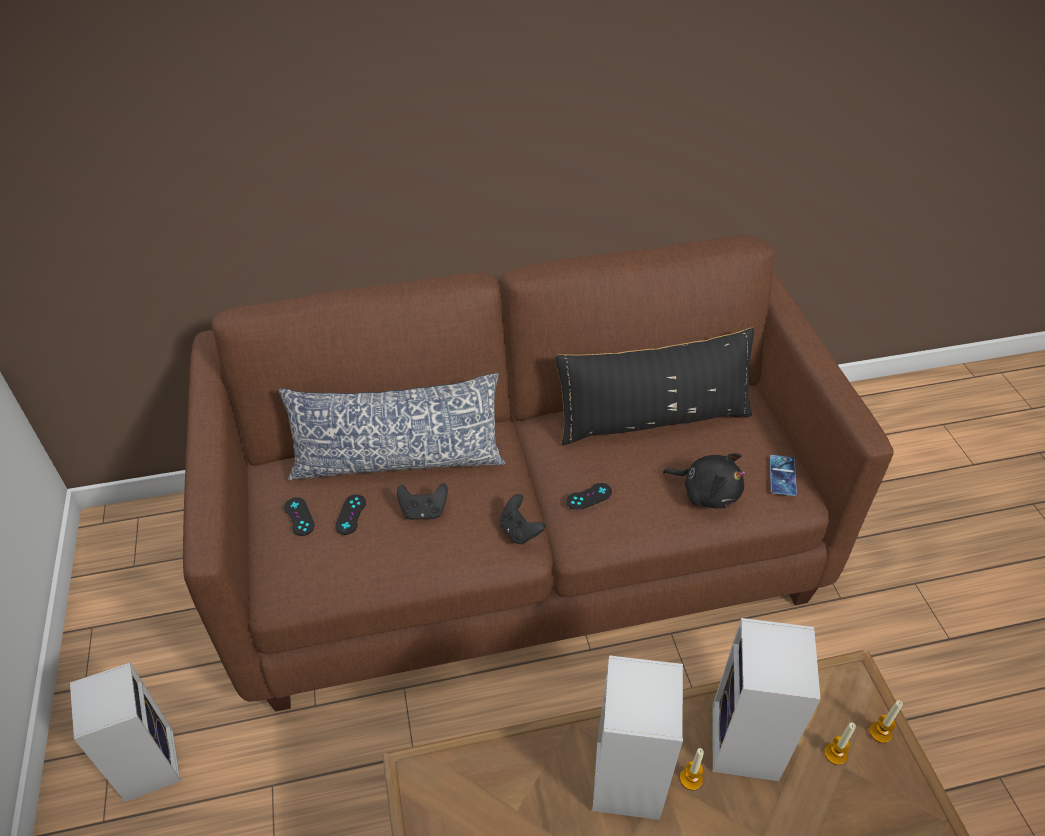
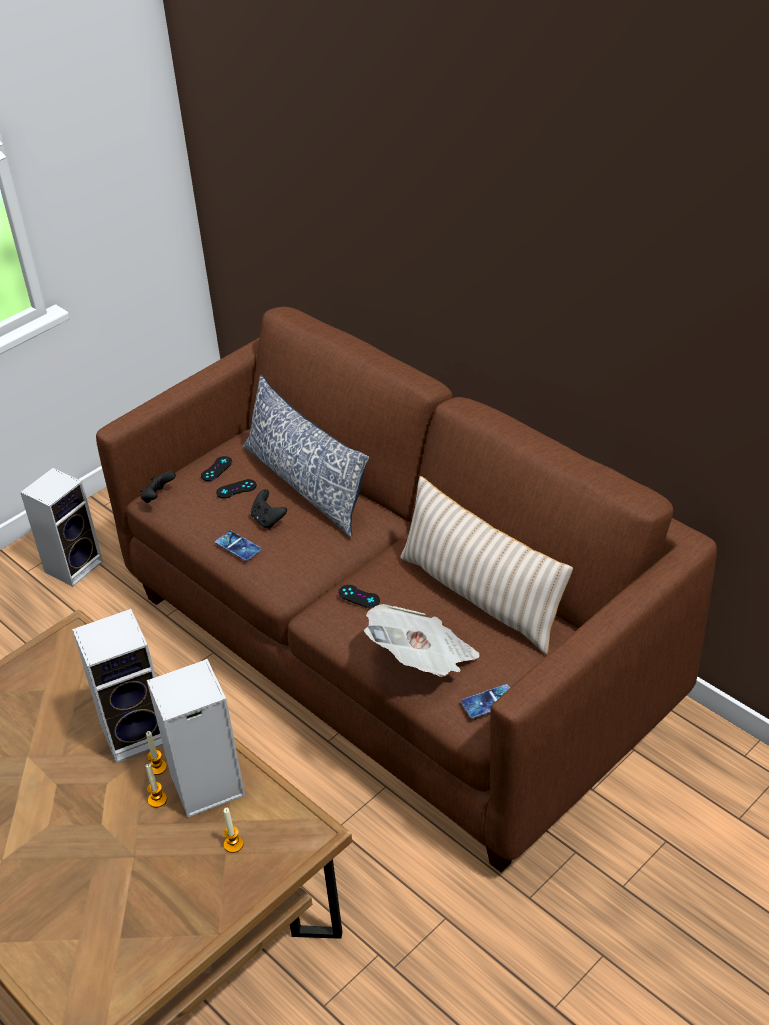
camera: 60 degrees right, 5 degrees down
black game controller [500,494,545,544] -> black game controller moved to [140,471,176,503]
black pillow [555,328,754,445] -> beige pillow [400,476,573,654]
black plush toy [663,453,745,508] -> newspaper [364,604,480,677]
candle [869,701,903,743] -> candle moved to [146,764,167,808]
none -> phone [215,530,262,561]

